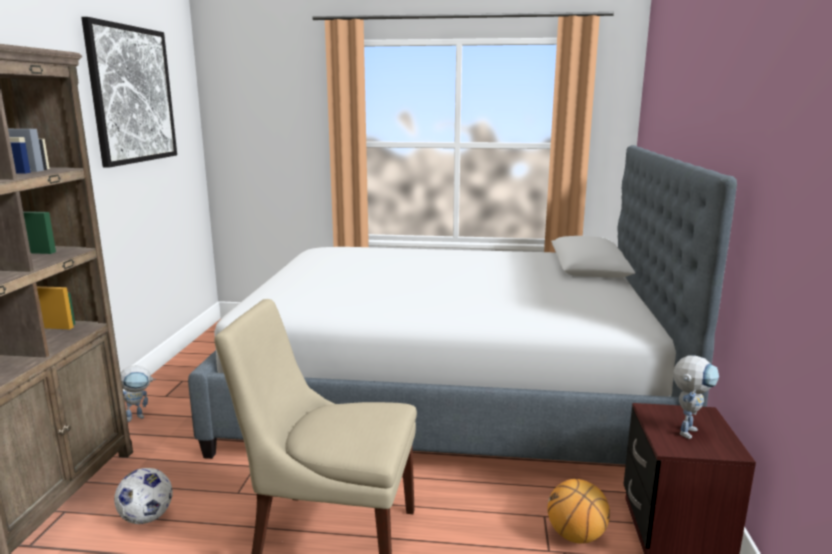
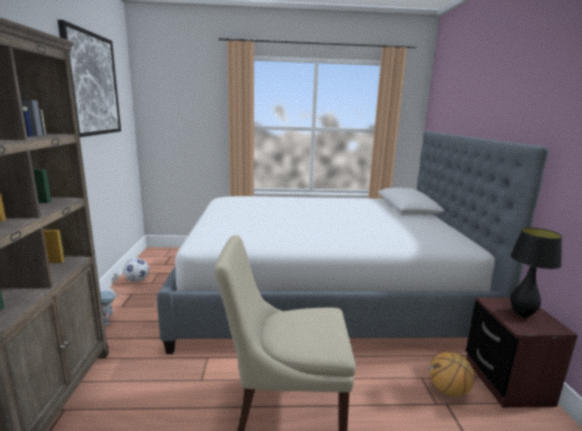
camera: 10 degrees left, 0 degrees up
football [114,468,173,524] -> football moved to [123,258,149,282]
toy robot [673,356,719,439] -> black table lamp [510,228,562,317]

